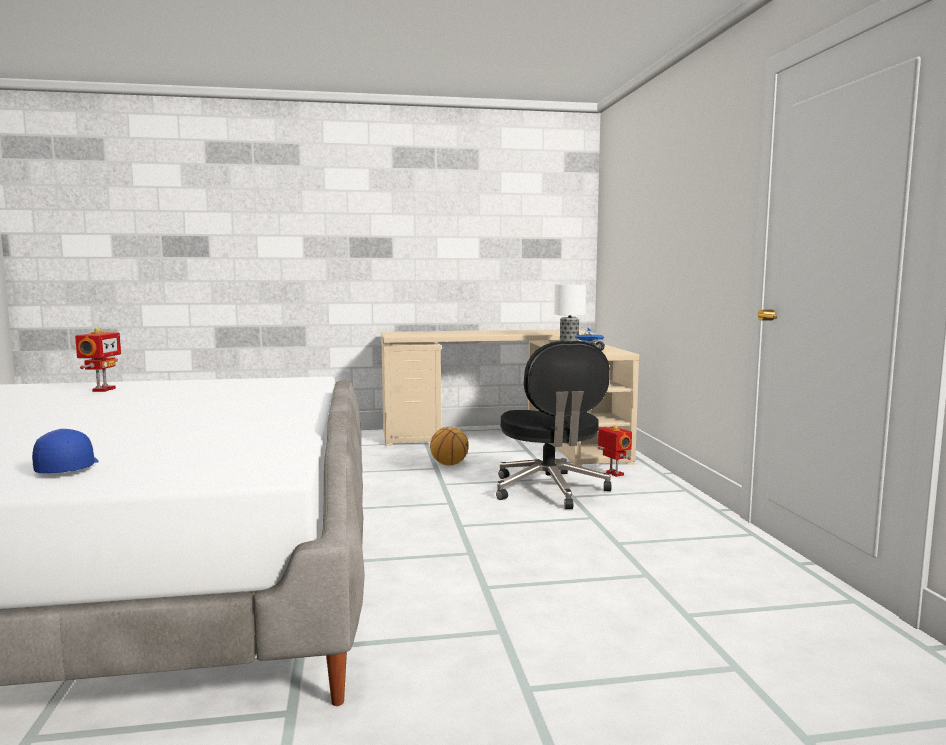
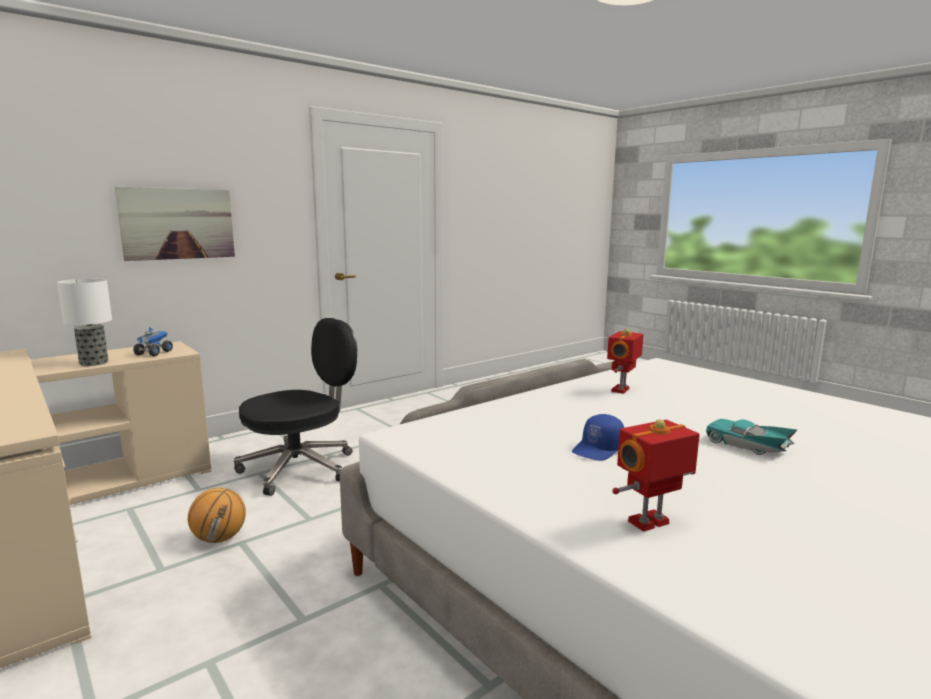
camera: 120 degrees left, 5 degrees up
blue cap [32,429,99,473] -> blue cap moved to [572,414,624,461]
toy robot [598,425,632,477] -> toy robot moved to [607,329,644,394]
none -> picture [115,186,235,261]
none -> turquoise toy car [706,419,797,455]

